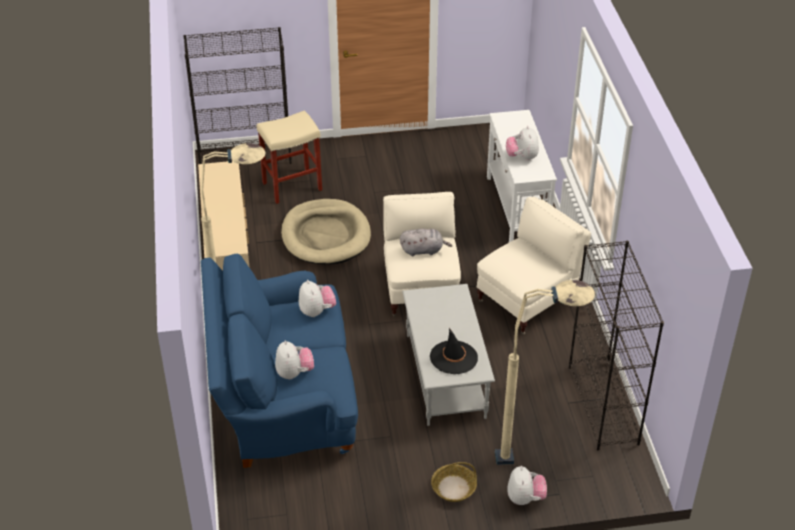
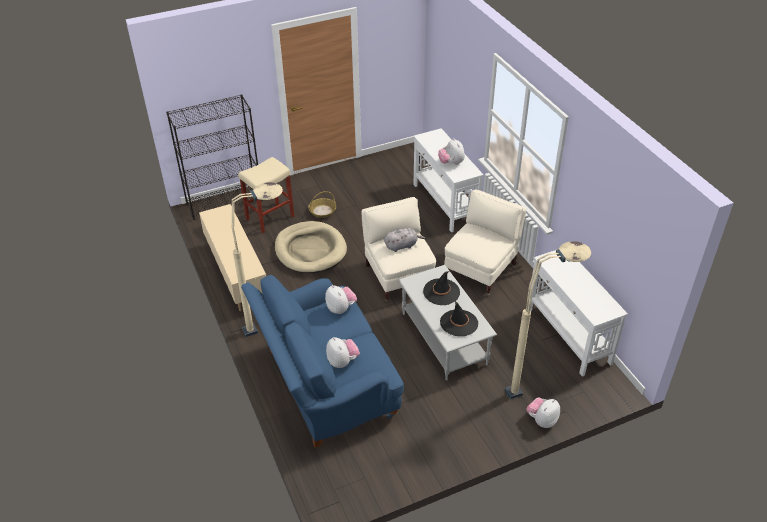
camera: 15 degrees left, 0 degrees up
basket [431,462,477,502] -> basket moved to [308,191,336,218]
plush toy [507,466,547,505] -> plush toy turned 120 degrees counterclockwise [527,398,560,428]
black bookcase [569,241,664,450] -> white console table [528,250,628,377]
none -> black hat [423,271,460,305]

